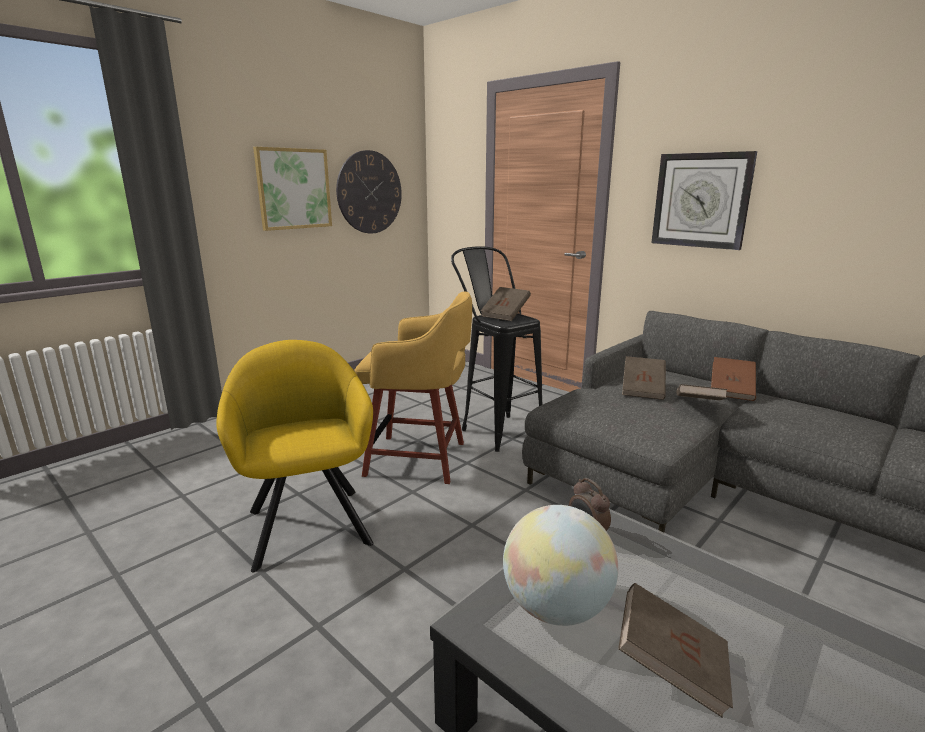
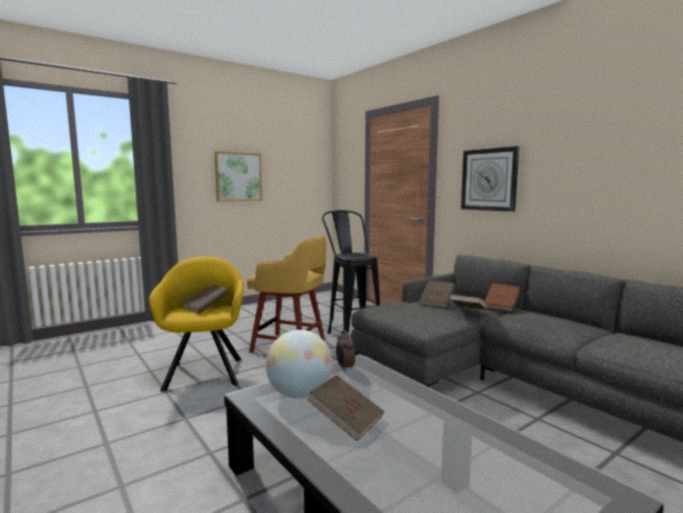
camera: 10 degrees right, 10 degrees down
wall clock [336,150,402,234] -> none
brown book [480,287,531,321] -> brown book moved to [183,285,229,314]

